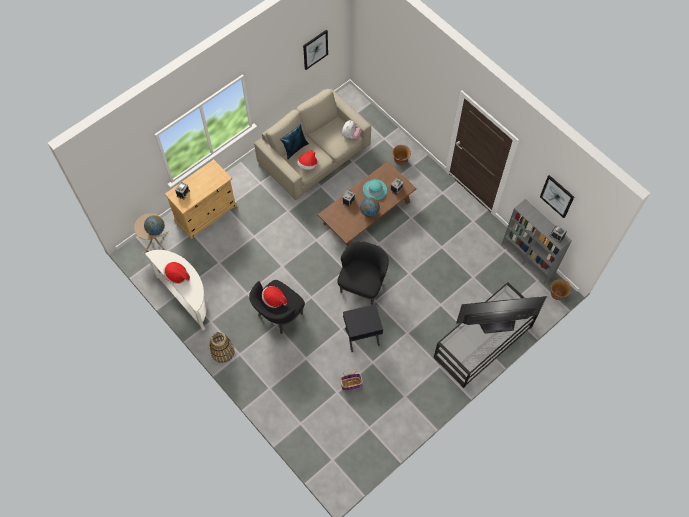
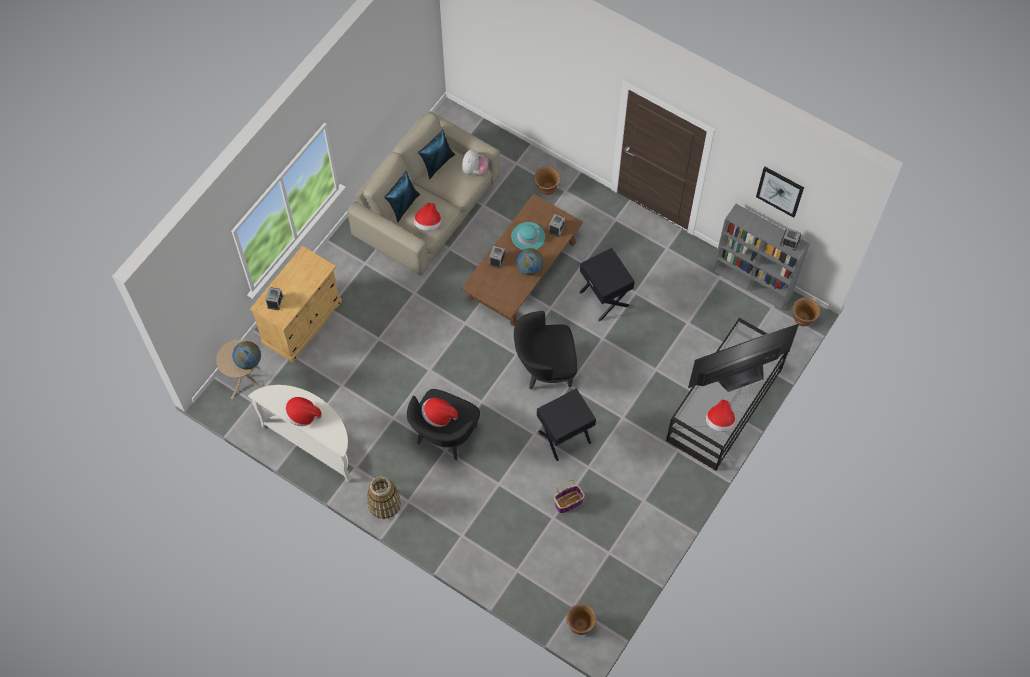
camera: 15 degrees left, 0 degrees up
picture [303,30,328,70] -> none
black armchair [337,241,389,305] -> black armchair turned 105 degrees counterclockwise [514,311,577,390]
none -> blue pillow [418,129,455,179]
none -> brown planter [566,604,596,635]
none -> black side table [580,248,635,321]
none -> hat [706,400,735,432]

